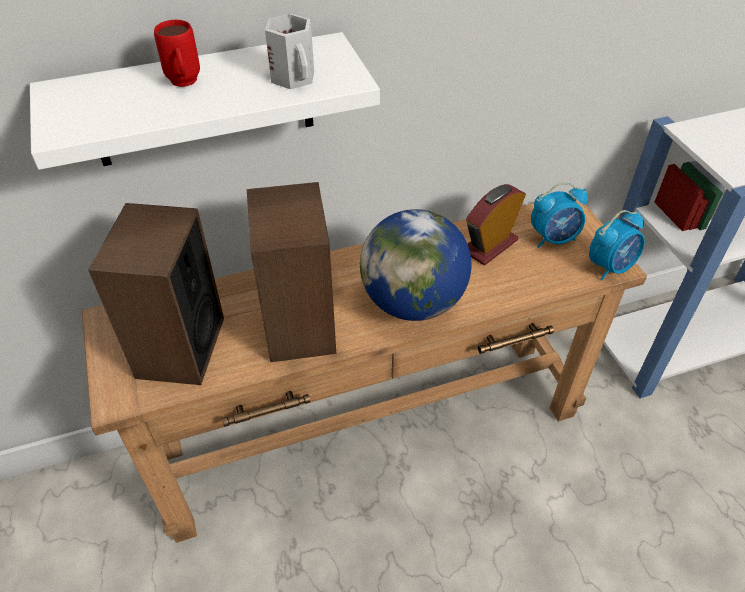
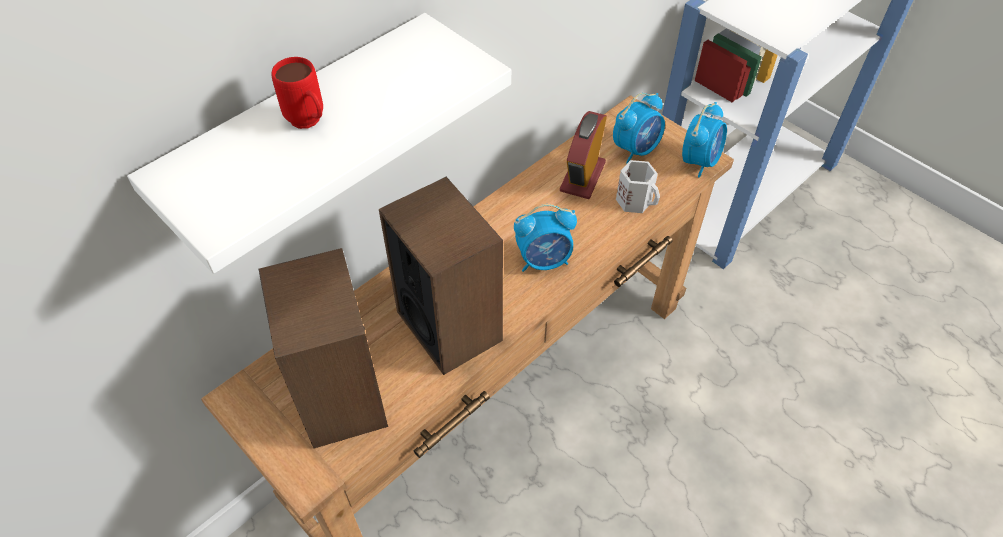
camera: 25 degrees left, 5 degrees up
white mug [265,13,314,89] -> white mug moved to [616,160,660,213]
globe [360,209,471,321] -> alarm clock [514,204,577,272]

